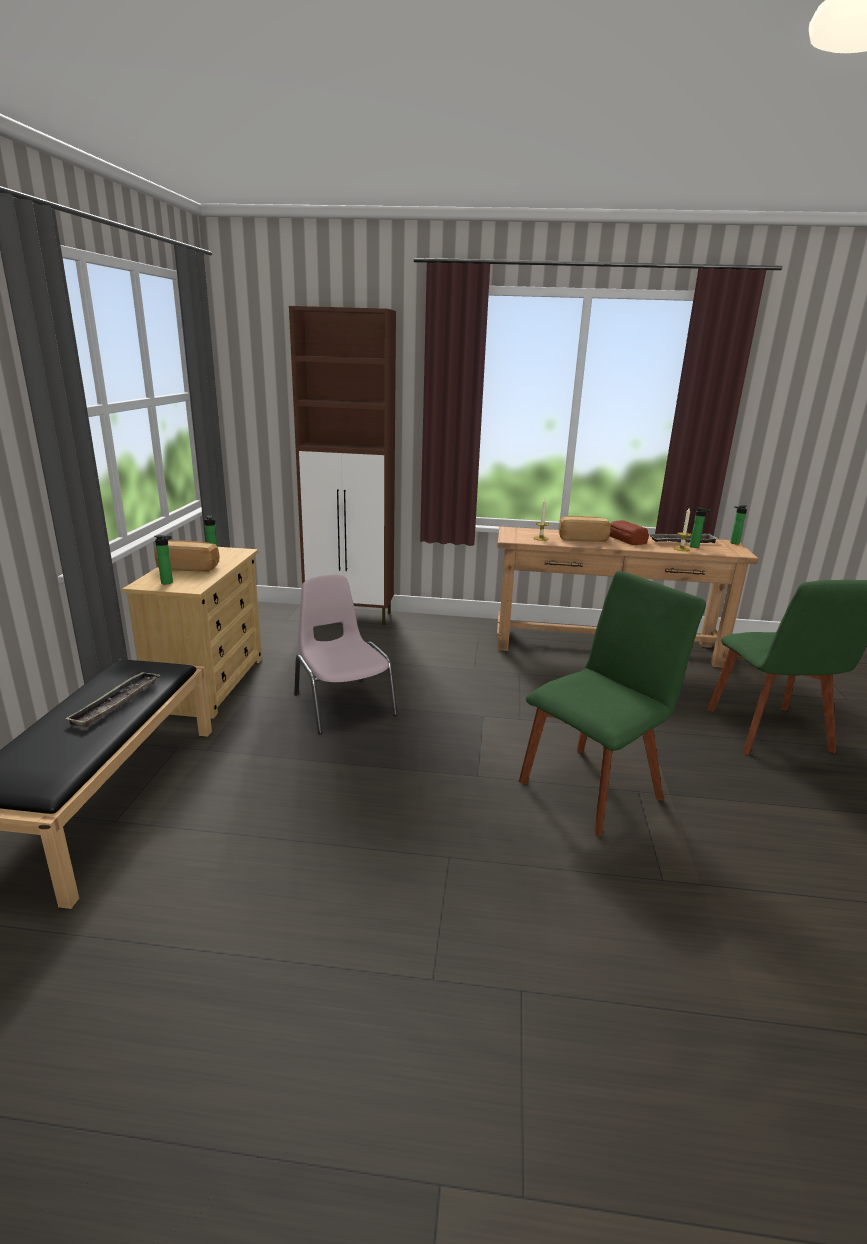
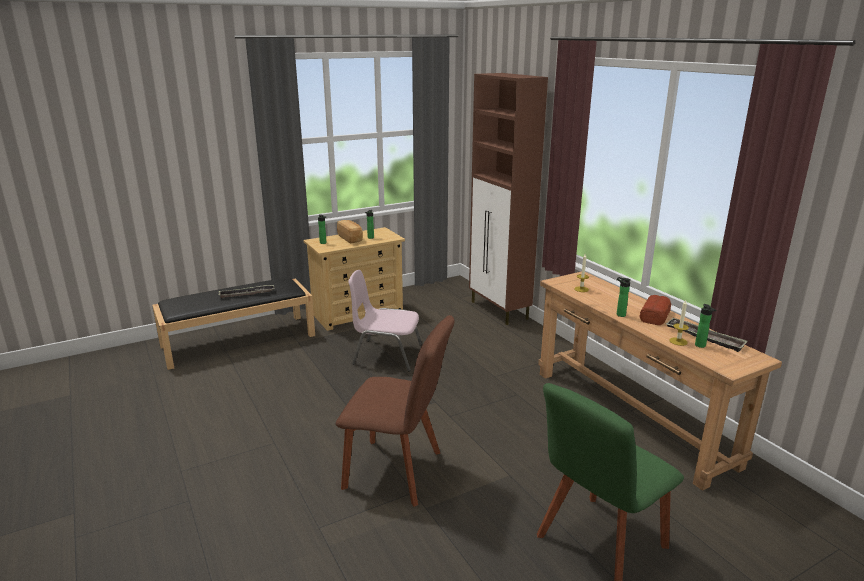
camera: 55 degrees right, 0 degrees up
pink chair [294,575,398,734] -> pink chair turned 105 degrees counterclockwise [348,270,422,371]
green chair [519,571,706,837] -> brown chair [336,315,455,507]
bread [559,516,611,542] -> none
bottle [730,505,747,544] -> bottle moved to [617,277,631,317]

